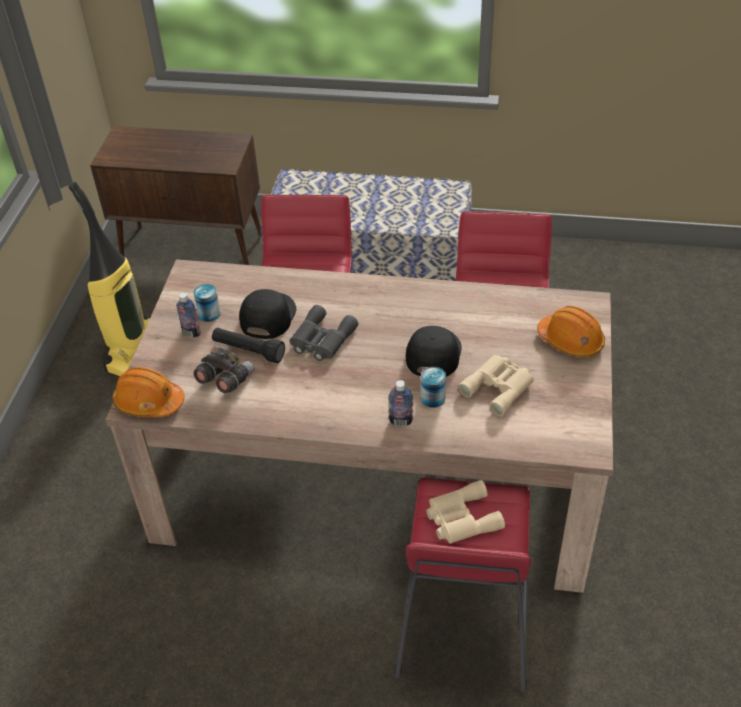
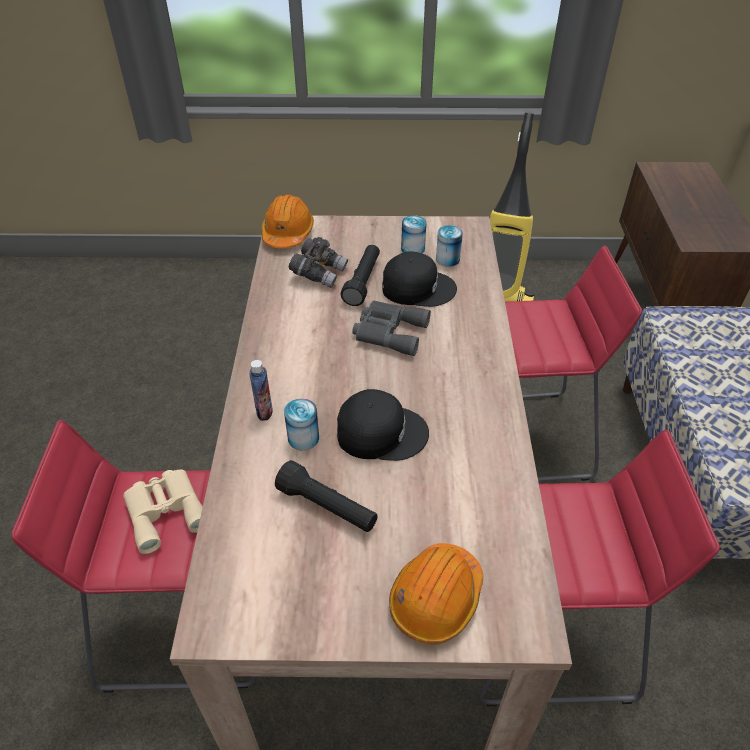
camera: 80 degrees right, 0 degrees up
bottle [176,292,201,337] -> none
beige binoculars [458,355,534,416] -> black flashlight [275,460,378,532]
none -> can [436,225,463,267]

